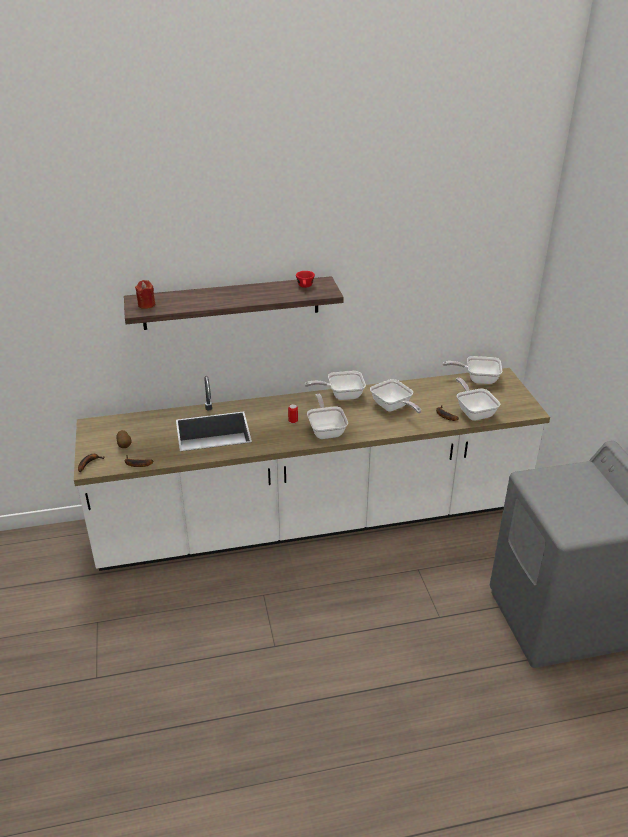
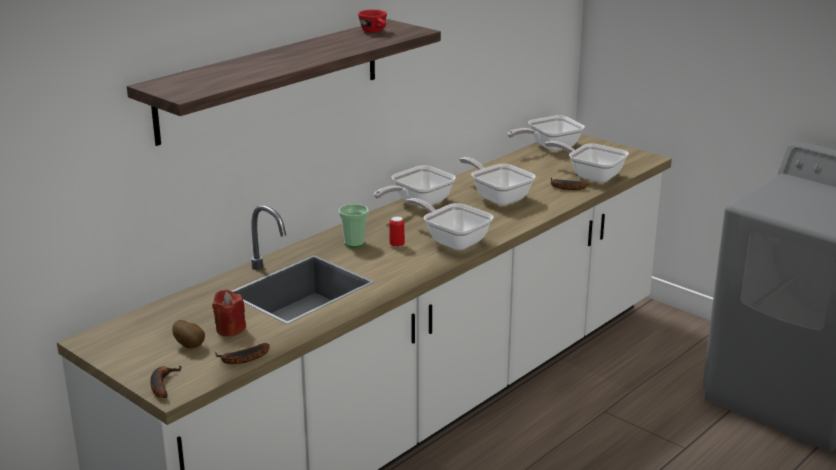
camera: 35 degrees left, 10 degrees down
red candle [135,280,155,309] -> red candle moved to [212,289,246,336]
frying pan [370,379,421,413] -> frying pan turned 150 degrees counterclockwise [459,157,536,206]
none -> cup [338,204,368,247]

